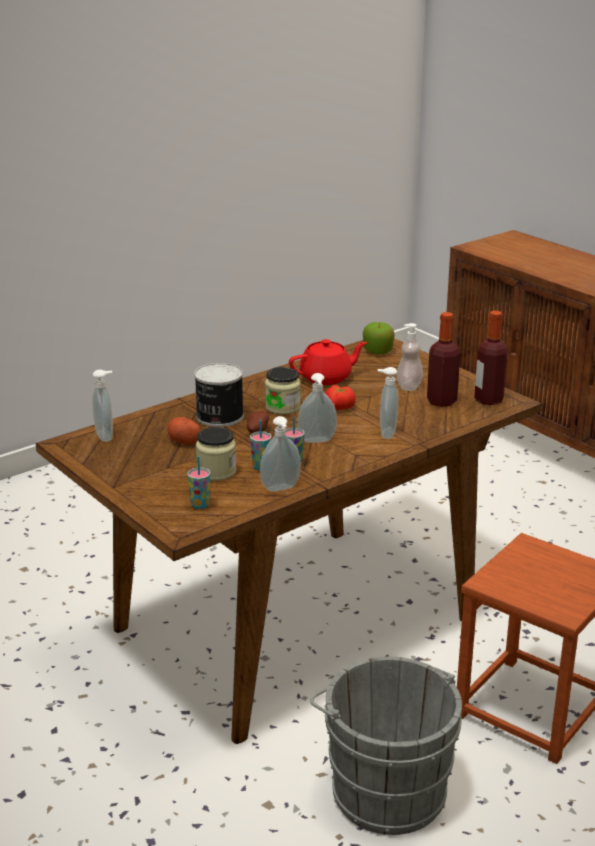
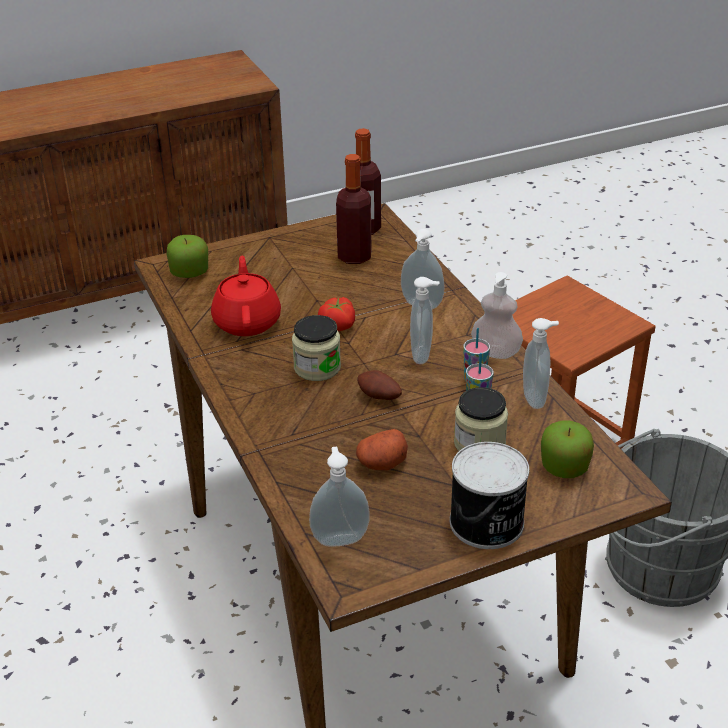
camera: 75 degrees left, 10 degrees up
cup [188,456,210,509] -> apple [541,420,594,478]
can [194,363,244,427] -> can moved to [450,442,529,549]
soap dispenser [397,323,423,391] -> soap dispenser moved to [471,272,523,359]

